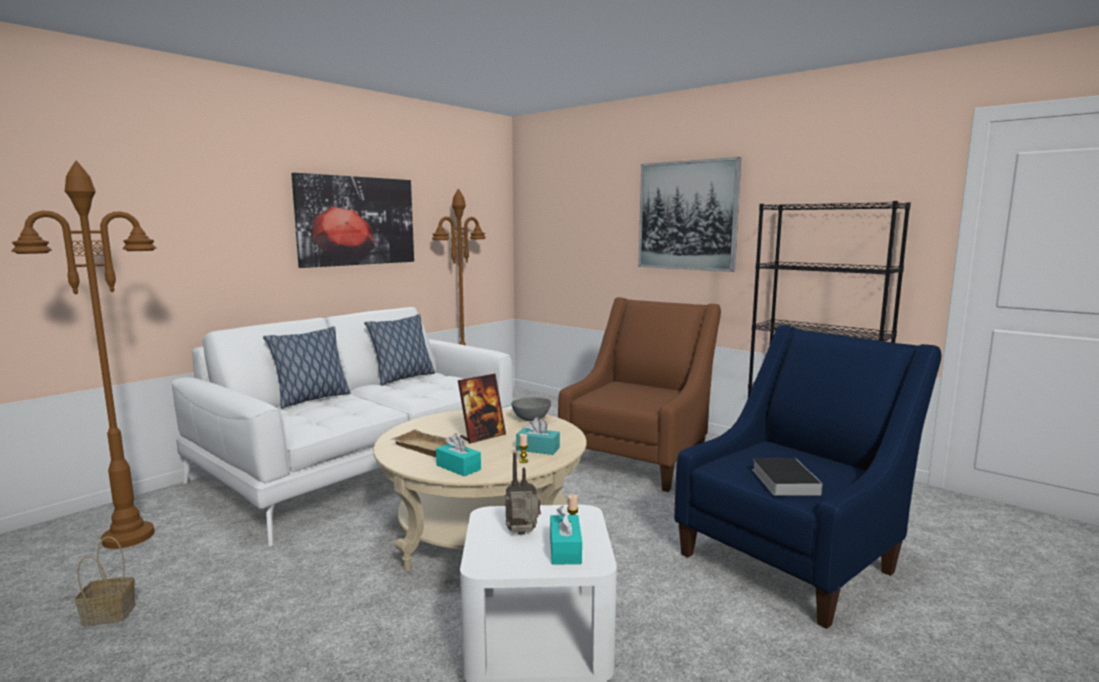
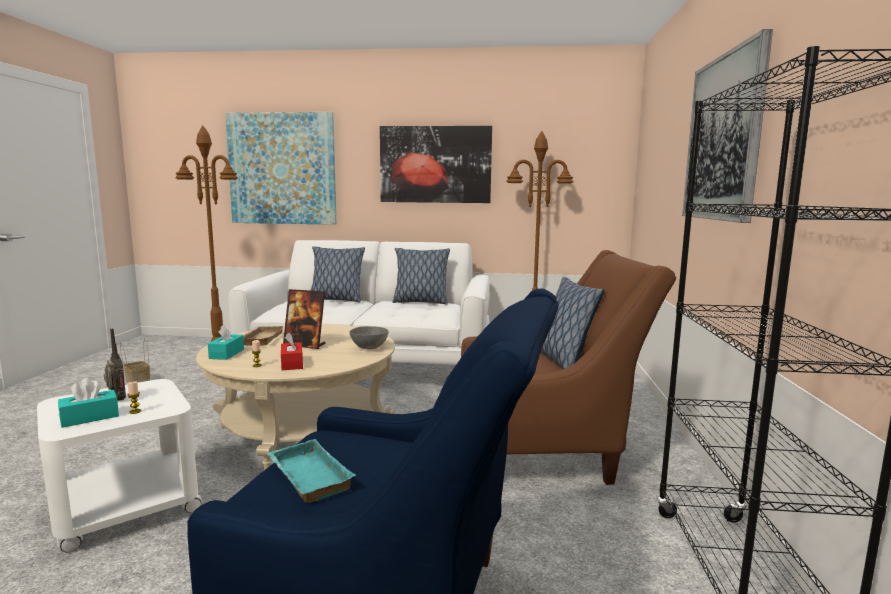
camera: 55 degrees right, 0 degrees up
turquoise tissue box [516,417,560,455] -> red tissue box [281,333,303,370]
book [752,458,823,496] -> turquoise tray [267,439,356,503]
none -> picture [225,112,336,225]
none -> pillow [540,277,605,369]

